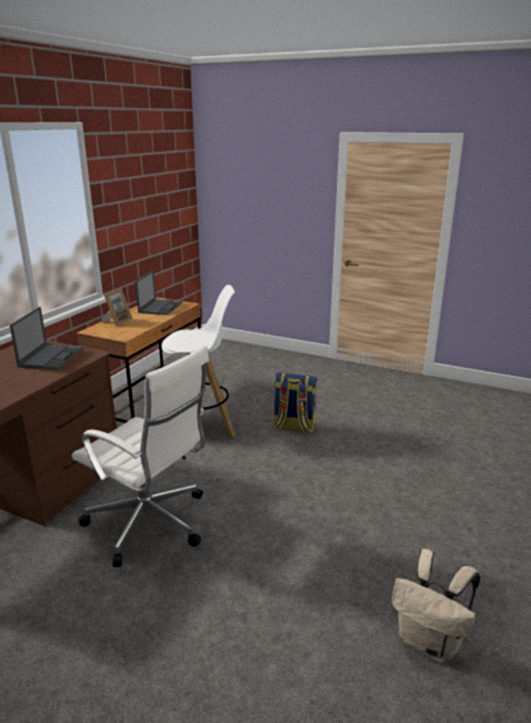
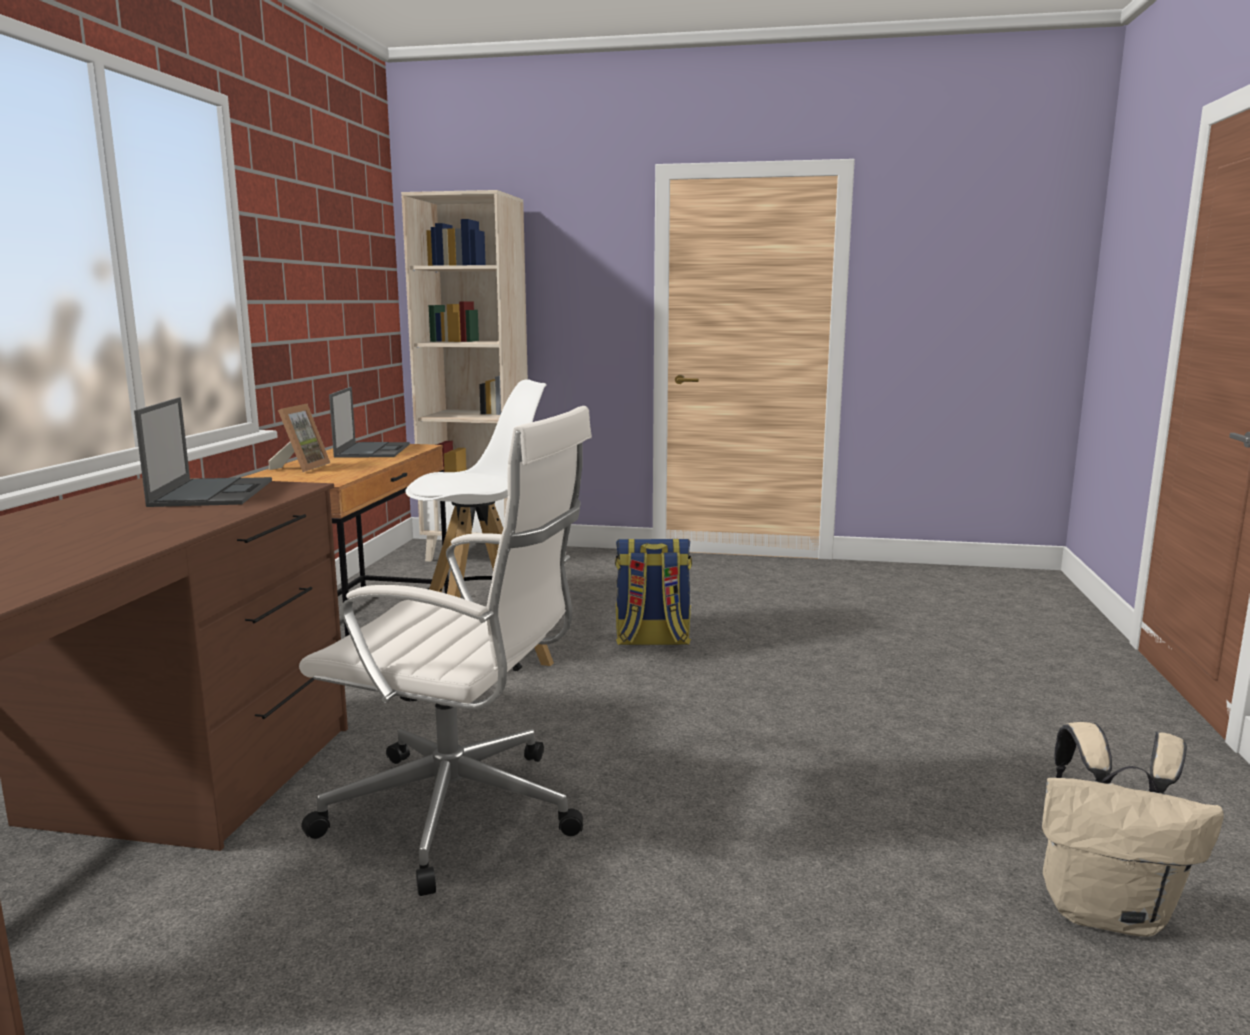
camera: 15 degrees left, 10 degrees down
none -> beige bookcase [401,190,528,562]

